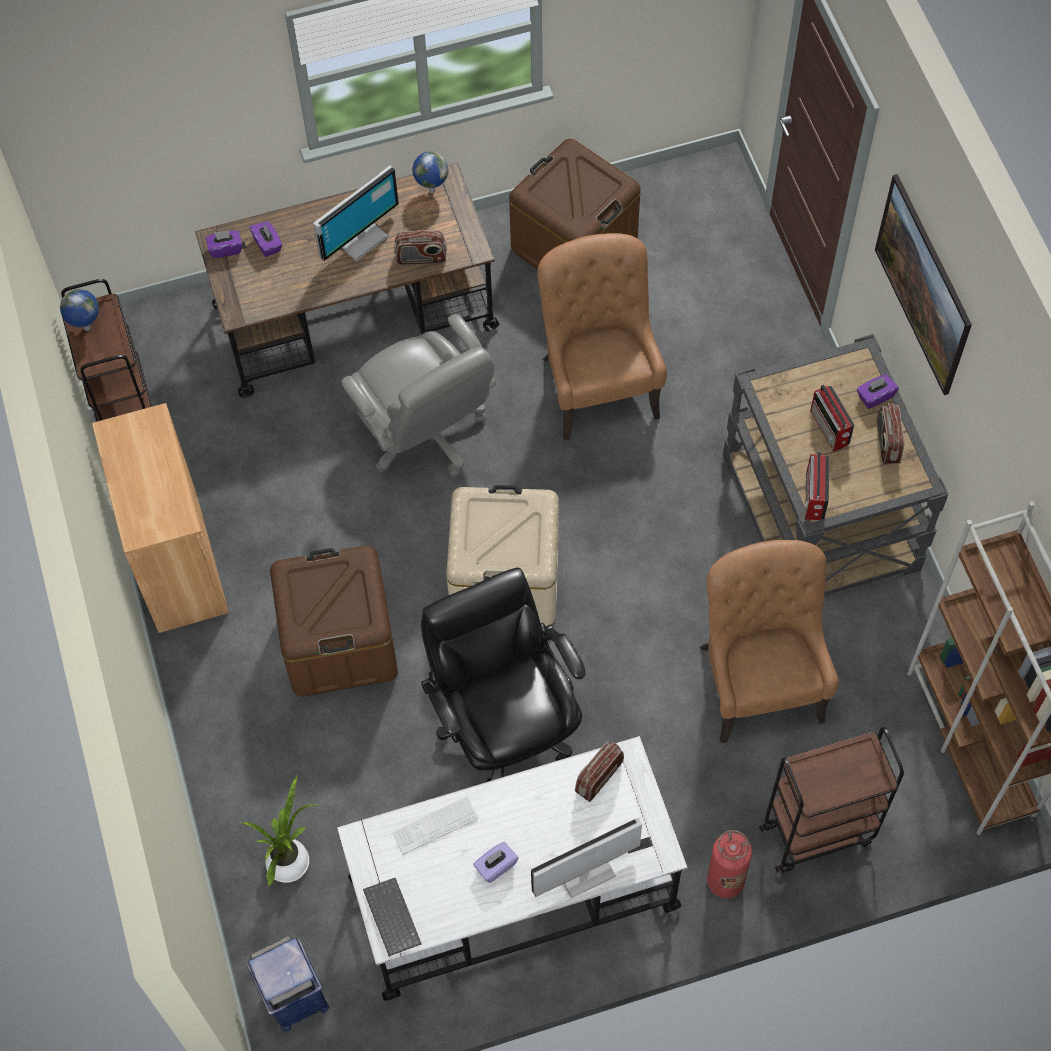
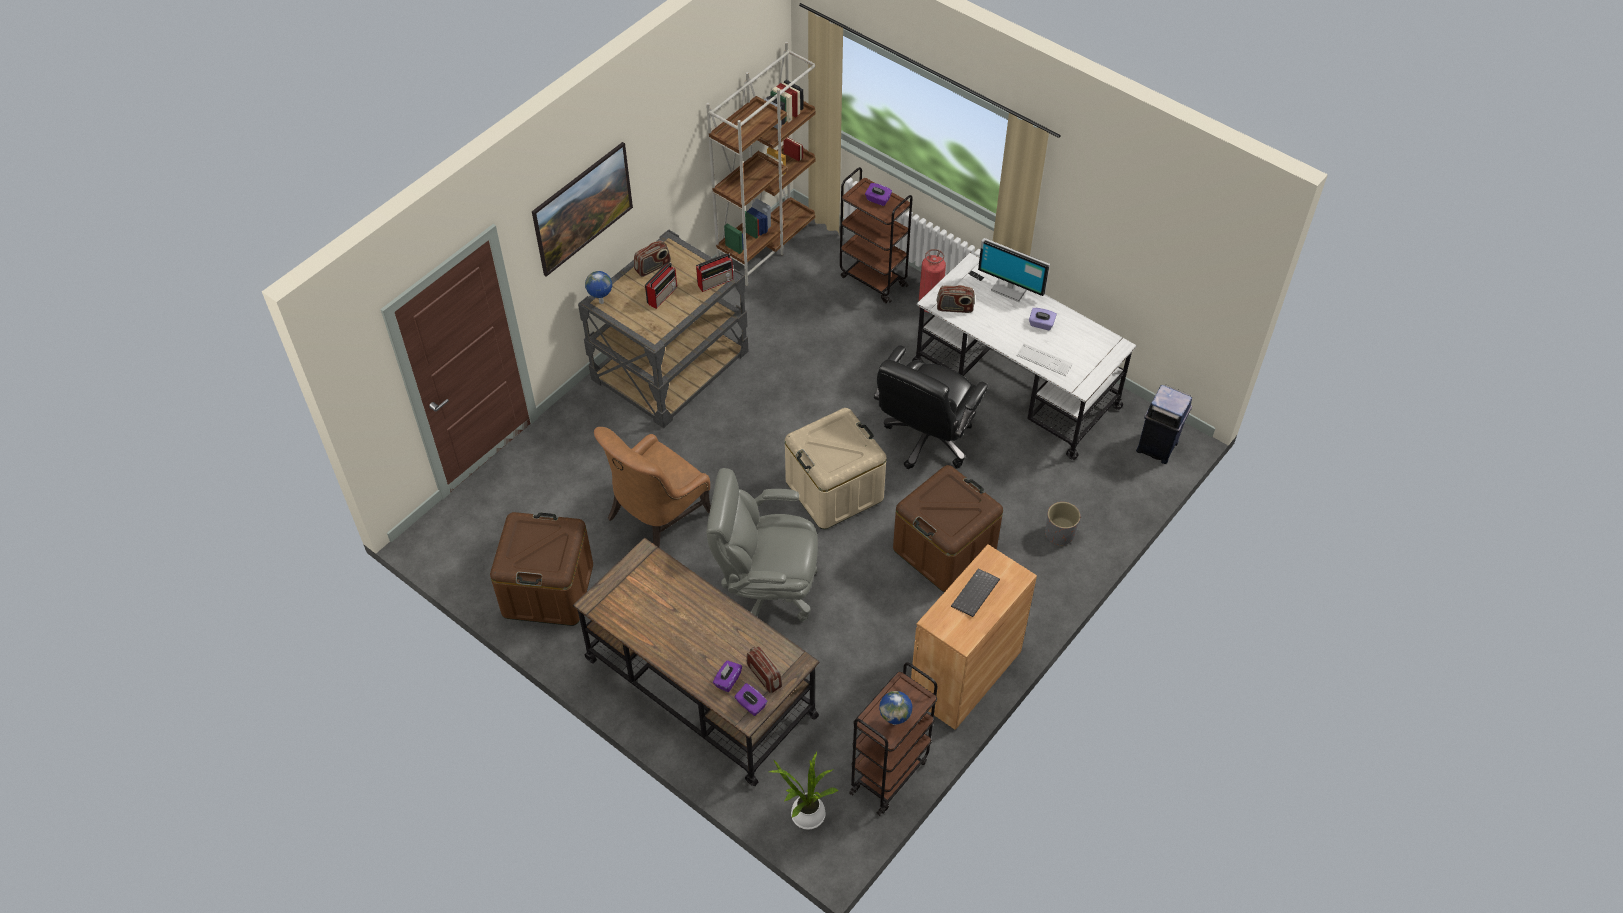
camera: 125 degrees left, 10 degrees down
potted plant [243,776,319,886] -> potted plant moved to [769,752,838,830]
monitor [313,166,399,261] -> none
grey office chair [341,314,496,476] -> grey office chair turned 105 degrees counterclockwise [706,468,818,622]
keyboard [363,878,422,956] -> keyboard moved to [951,568,1000,617]
radio [394,230,447,265] -> radio moved to [746,646,782,694]
globe [412,151,449,193] -> globe moved to [585,271,612,304]
brown chair [699,540,839,743] -> none
purple tissue box [857,374,899,409] -> purple tissue box moved to [865,183,892,206]
none -> grey planter [1045,502,1080,546]

